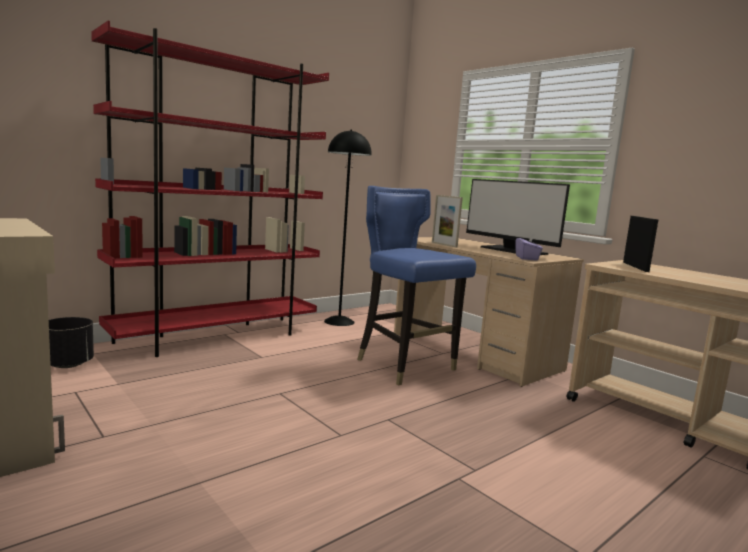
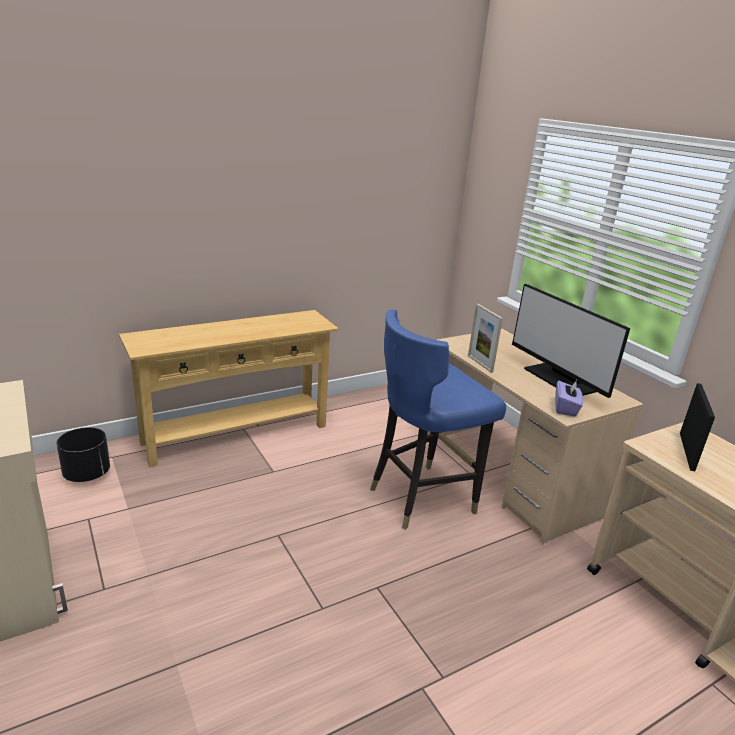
camera: 10 degrees right, 15 degrees up
red bookcase [91,20,329,357] -> beige console table [119,310,339,467]
black floor lamp [324,130,372,326] -> none
blue chair [357,186,476,385] -> blue chair turned 90 degrees counterclockwise [370,310,506,530]

